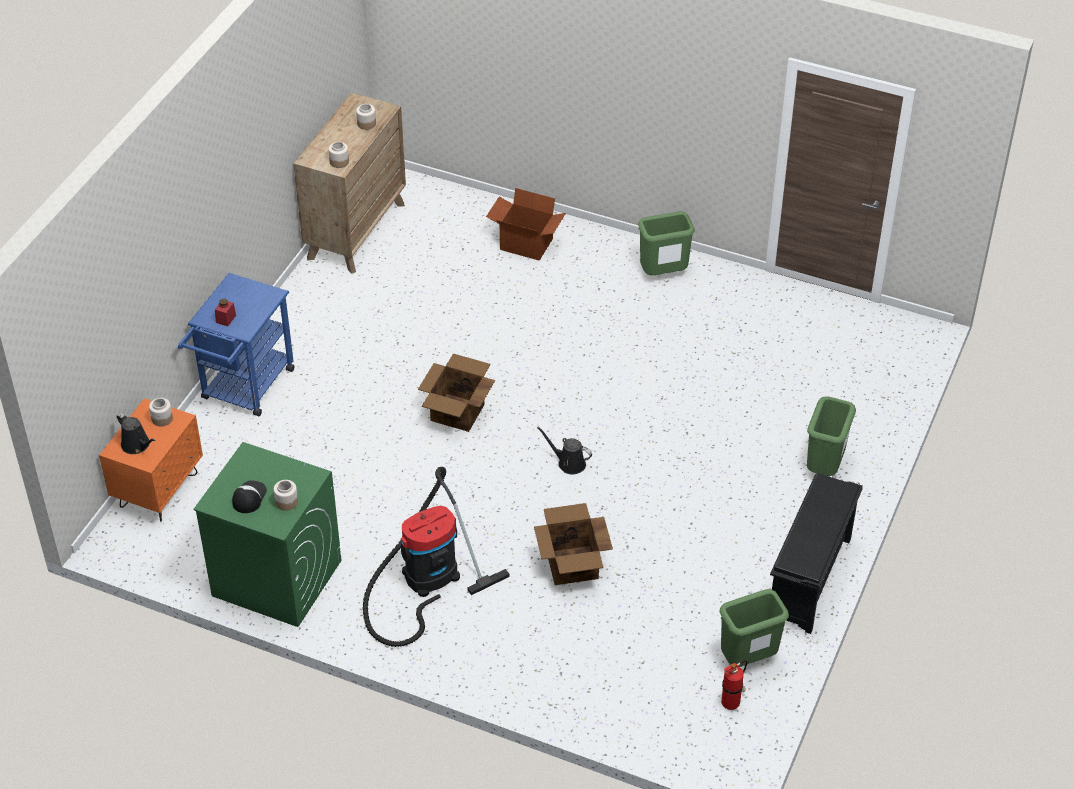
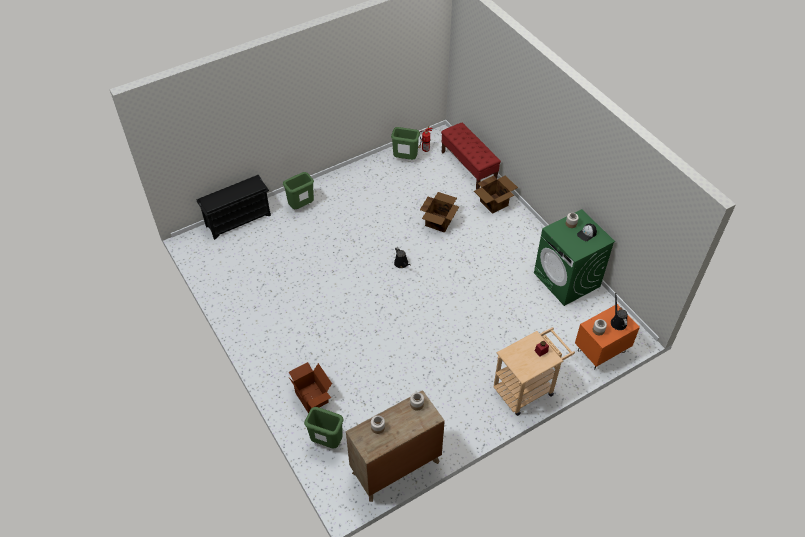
camera: 145 degrees left, 5 degrees up
blue cart [178,273,294,417] -> beige cart [493,327,575,416]
vacuum cleaner [363,467,509,647] -> none
cardboard box [418,354,495,432] -> cardboard box moved to [474,175,518,214]
green trash can [638,211,695,275] -> green trash can moved to [304,407,344,449]
black shoe rack [770,473,863,634] -> black shoe rack moved to [197,175,271,240]
none -> red bench [441,122,501,190]

